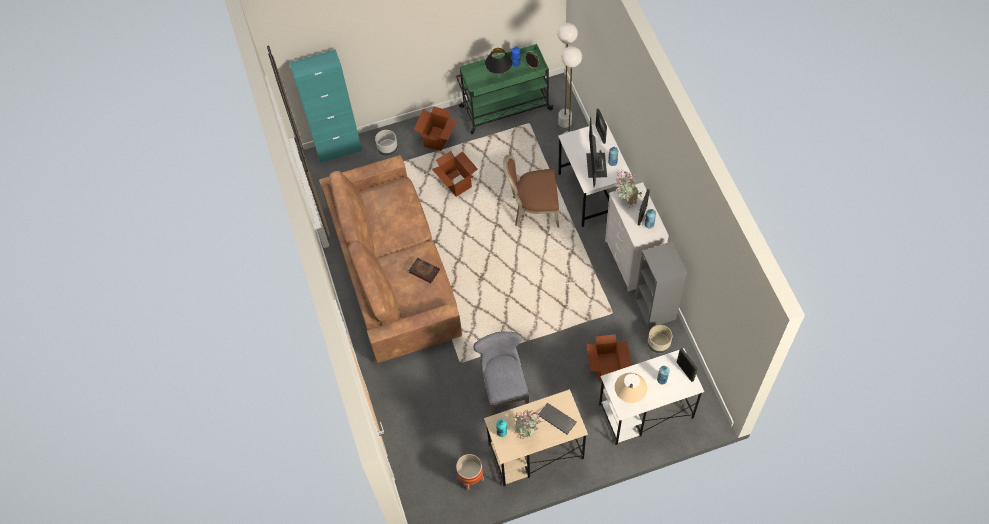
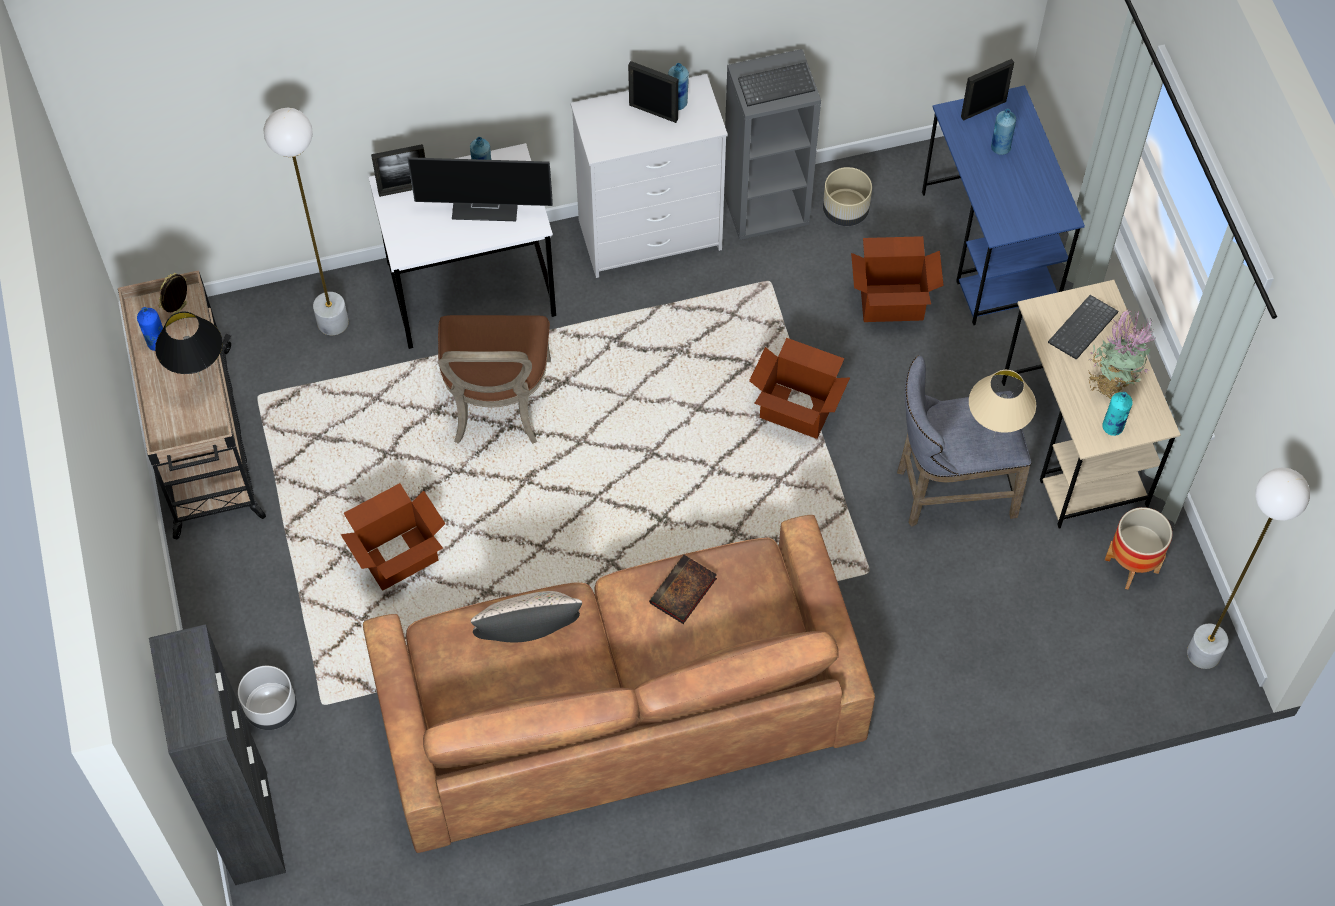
camera: 90 degrees left, 0 degrees up
turquoise cabinet [289,49,362,163] -> black cabinet [149,624,286,885]
cardboard box [414,106,457,151] -> cardboard box moved to [749,338,850,439]
green cart [456,44,554,134] -> beige cart [118,270,266,539]
white floor lamp [557,23,578,128] -> white floor lamp moved to [1187,468,1310,669]
white desk [599,348,704,445] -> blue desk [922,85,1085,325]
potted plant [614,170,643,208] -> none
beige table lamp [615,373,647,403] -> beige table lamp moved to [969,370,1036,438]
none -> beige pillow [471,591,582,642]
none -> keyboard [738,62,815,107]

